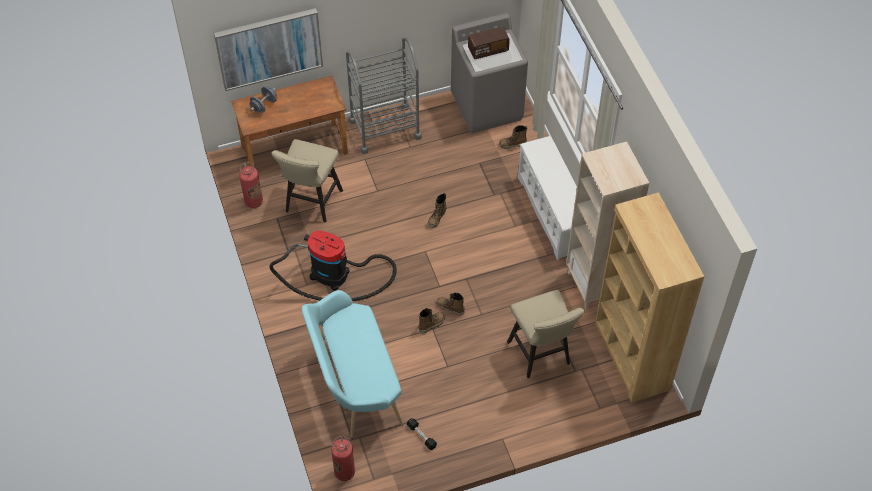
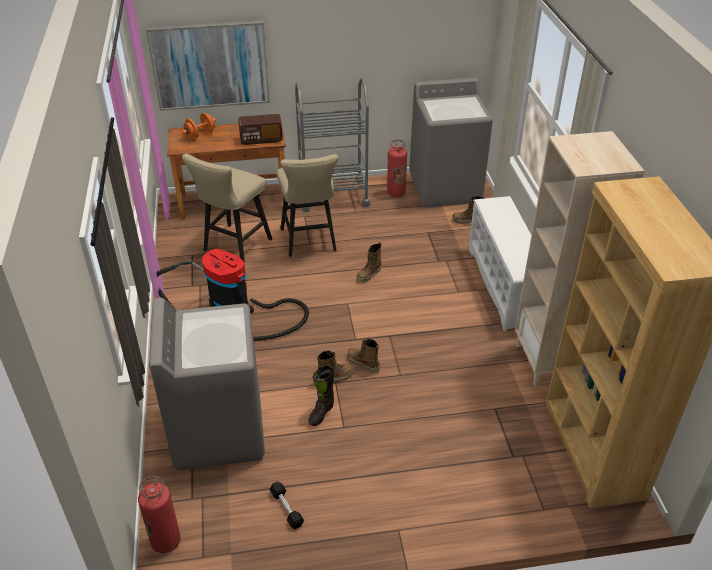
camera: 10 degrees right, 15 degrees down
fire extinguisher [239,162,263,208] -> fire extinguisher moved to [387,140,407,198]
grey dumbbell [250,86,277,113] -> orange dumbbell [182,113,216,139]
turquoise bench [302,290,404,438] -> grey washing machine [149,298,265,471]
radio [468,27,510,59] -> radio moved to [238,114,283,145]
beige stool [507,290,584,378] -> beige stool moved to [277,154,339,257]
none -> black boot [308,365,334,426]

